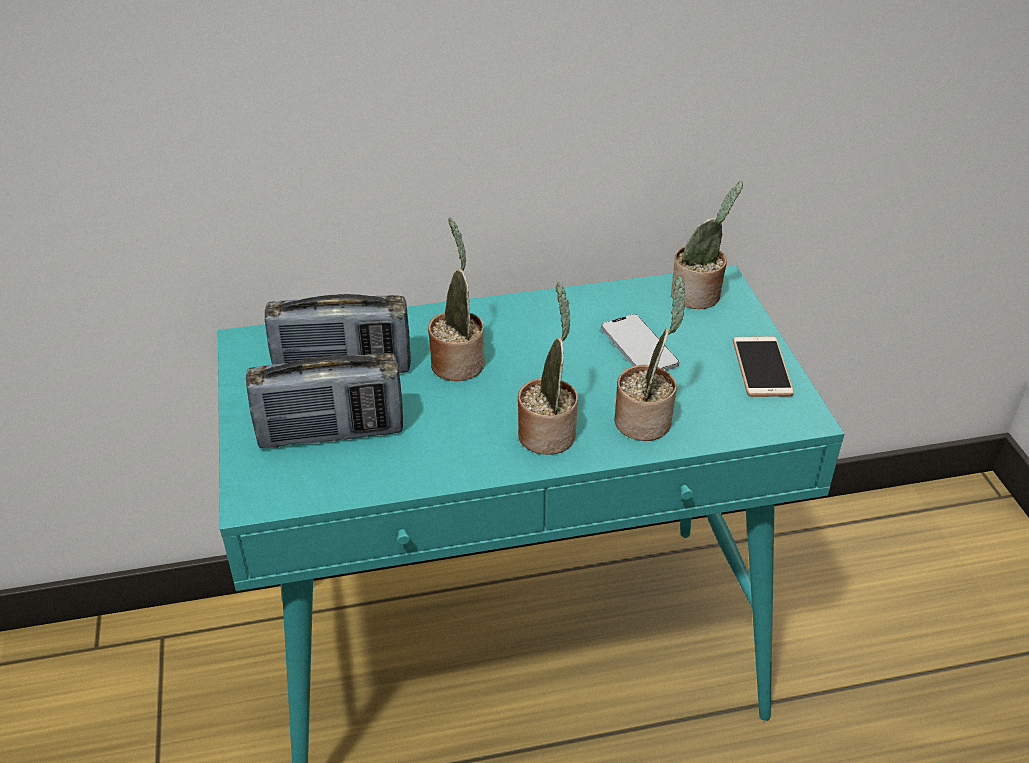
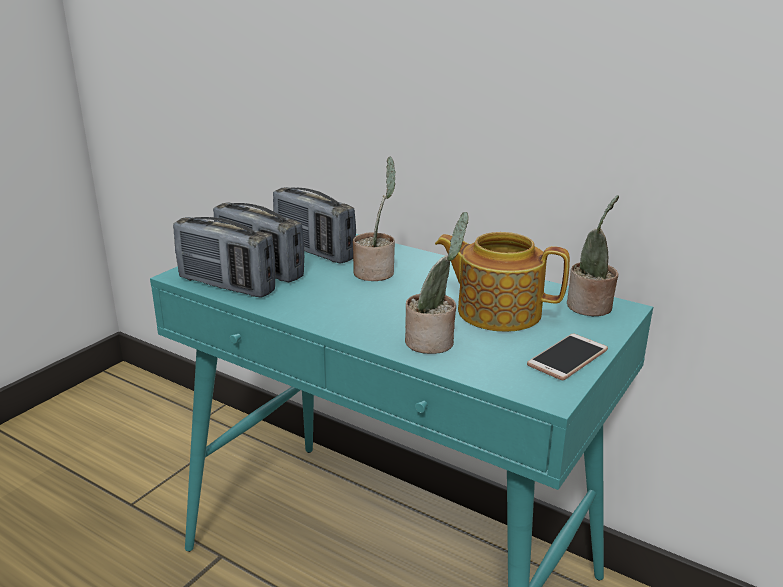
camera: 45 degrees right, 15 degrees down
potted plant [518,282,578,455] -> none
phone [601,314,679,371] -> teapot [435,232,570,332]
none -> radio [173,217,276,298]

